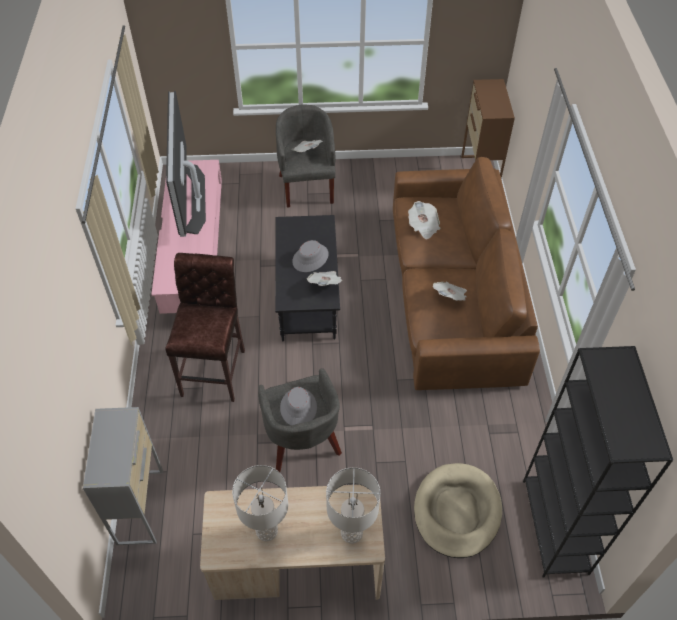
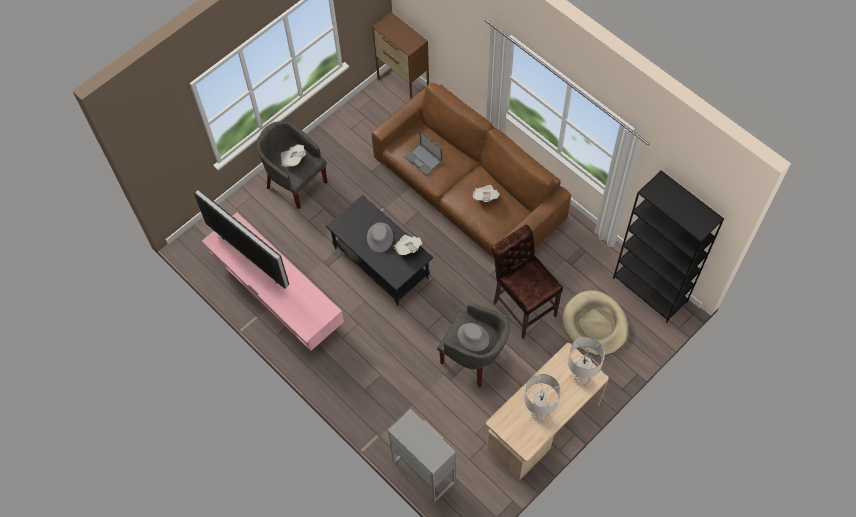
camera: 40 degrees left, 10 degrees up
brown stool [165,253,245,402] -> brown stool moved to [492,225,563,339]
newspaper [408,201,440,239] -> laptop [405,130,442,175]

